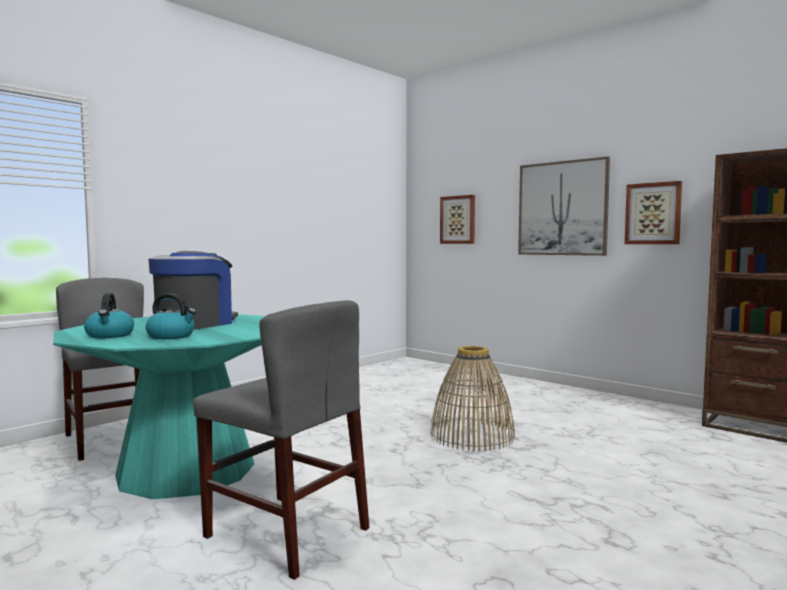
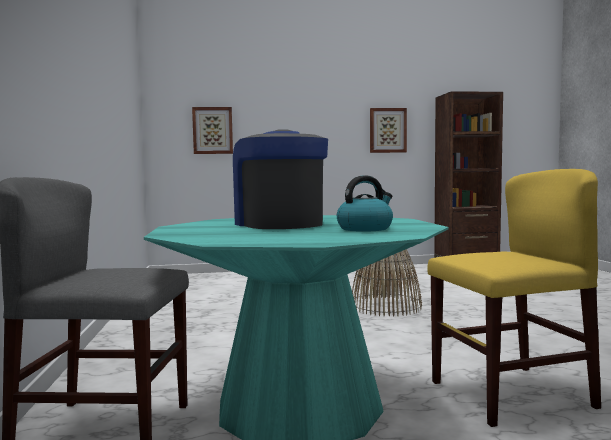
camera: 50 degrees left, 0 degrees up
kettle [84,293,134,338] -> none
grey chair [193,300,369,580] -> yellow chair [427,169,601,427]
picture [518,156,610,256] -> none

